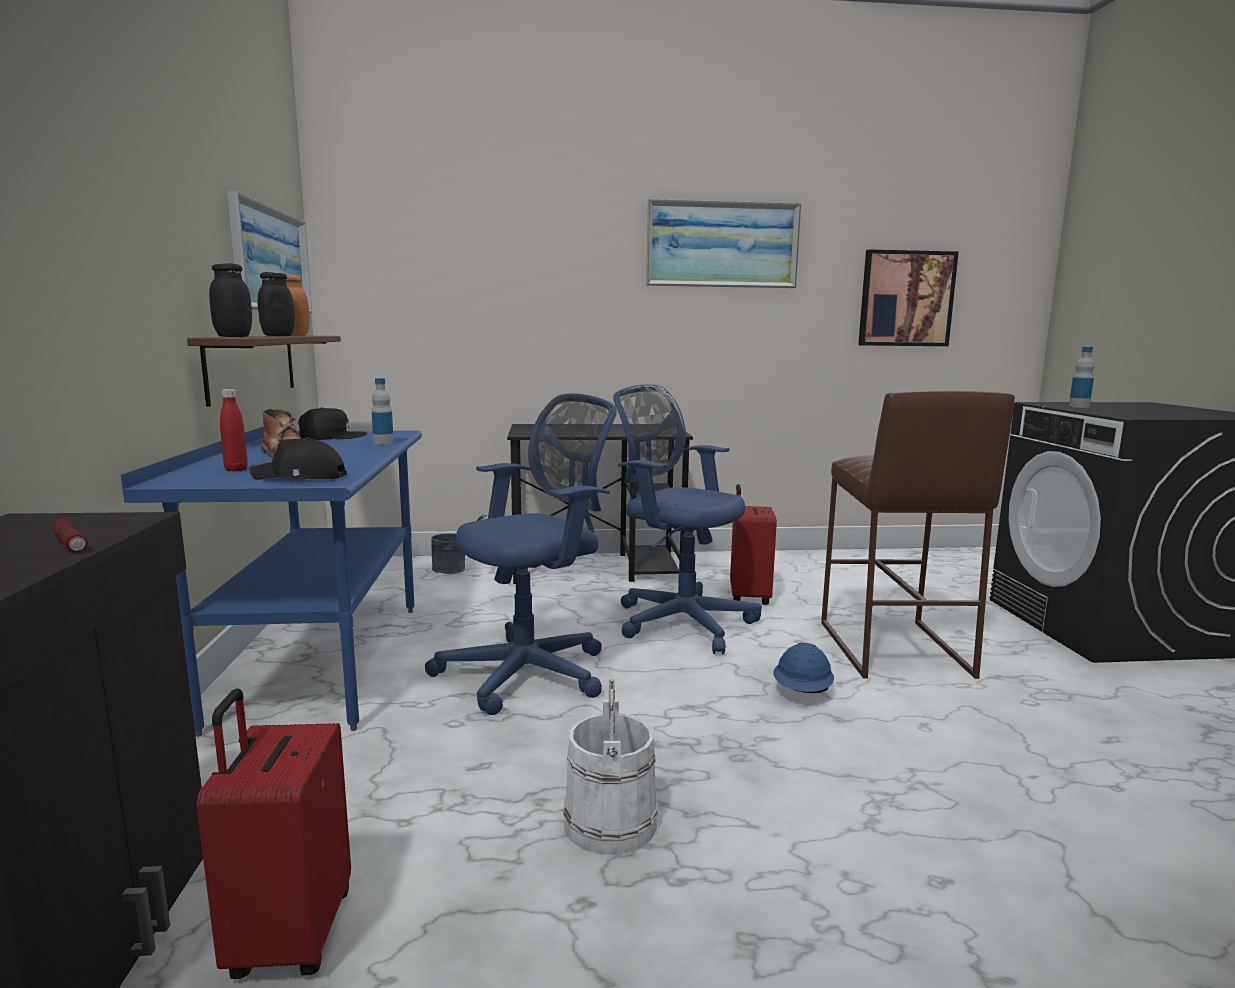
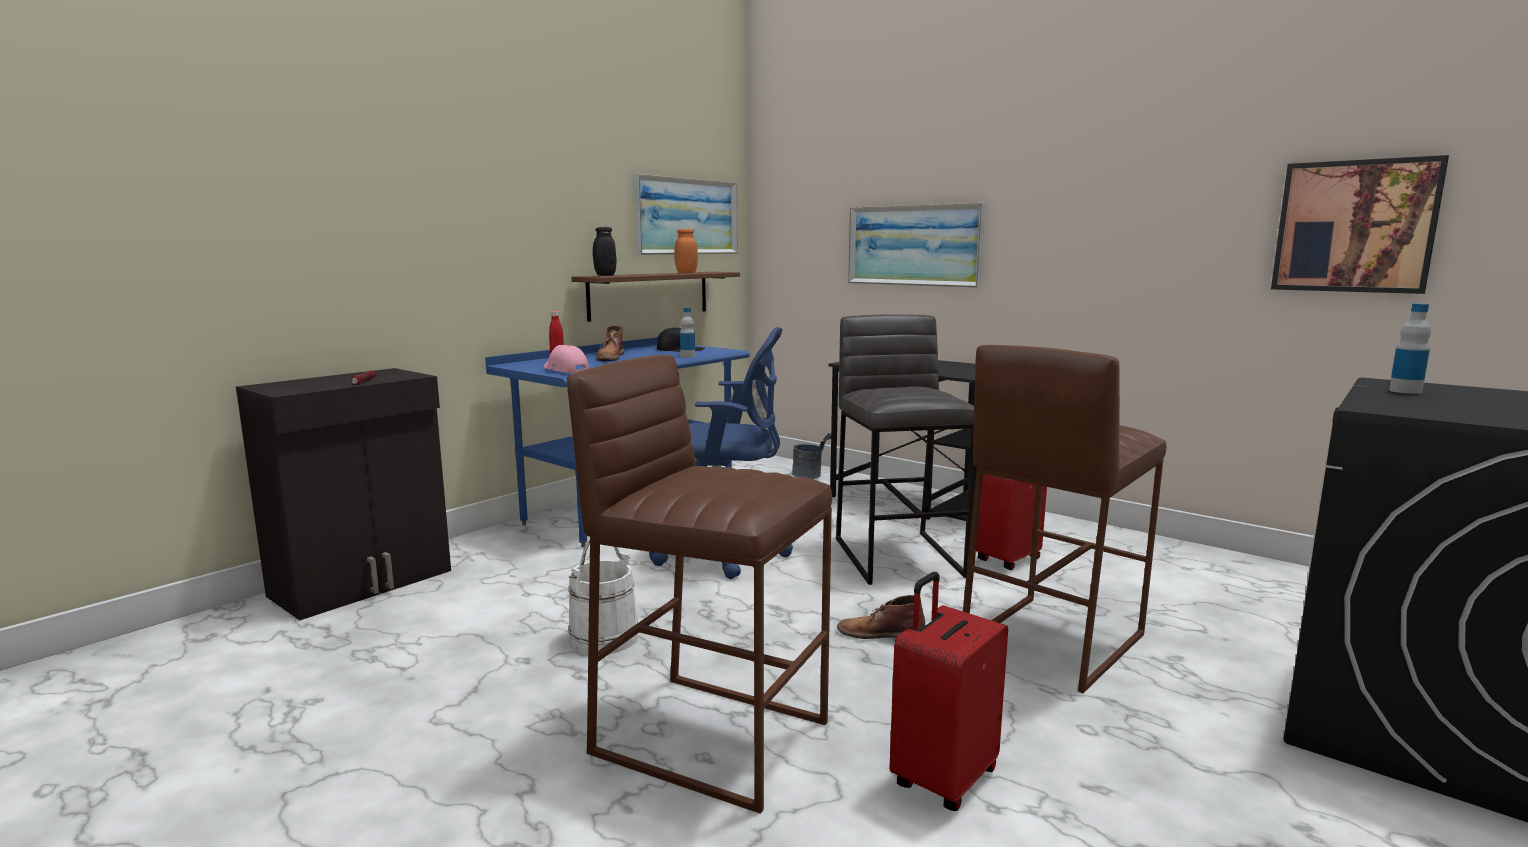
camera: 45 degrees right, 0 degrees up
red suitcase [197,688,351,979] -> red suitcase moved to [889,572,1008,811]
black cap [250,437,347,480] -> pink cap [544,345,589,373]
black jar [258,272,295,336] -> none
blue office chair [613,384,762,654] -> grey stool [836,314,975,585]
picture [646,199,801,288] -> picture moved to [848,203,985,288]
blue hard hat [773,643,834,693] -> brown boot [837,595,925,639]
none -> brown stool [567,355,832,814]

